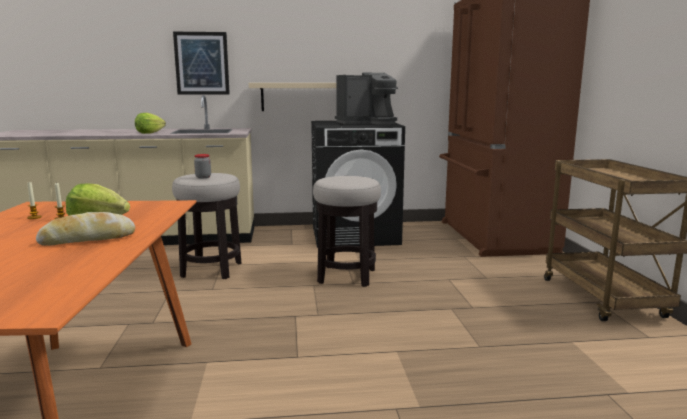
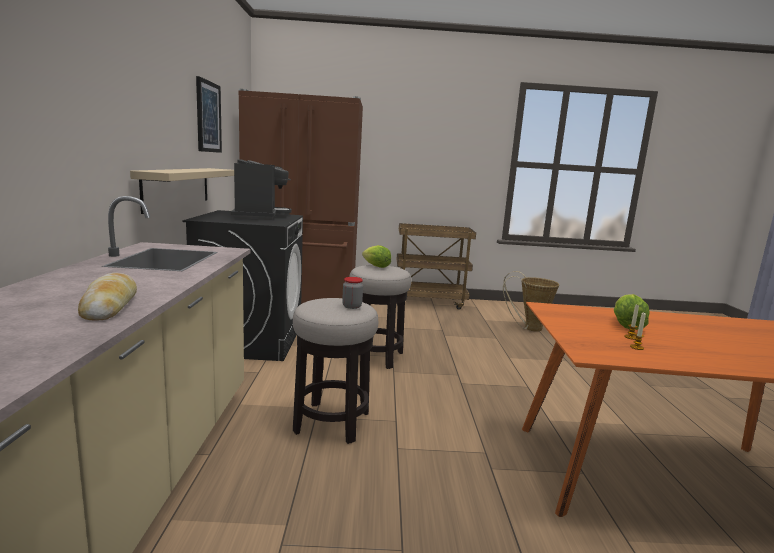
camera: 85 degrees left, 0 degrees up
bread [36,212,135,246] -> bread moved to [78,273,137,320]
lettuce [135,113,166,134] -> lettuce moved to [362,245,391,268]
picture [173,32,230,95] -> picture moved to [196,76,222,153]
none -> basket [503,271,559,332]

